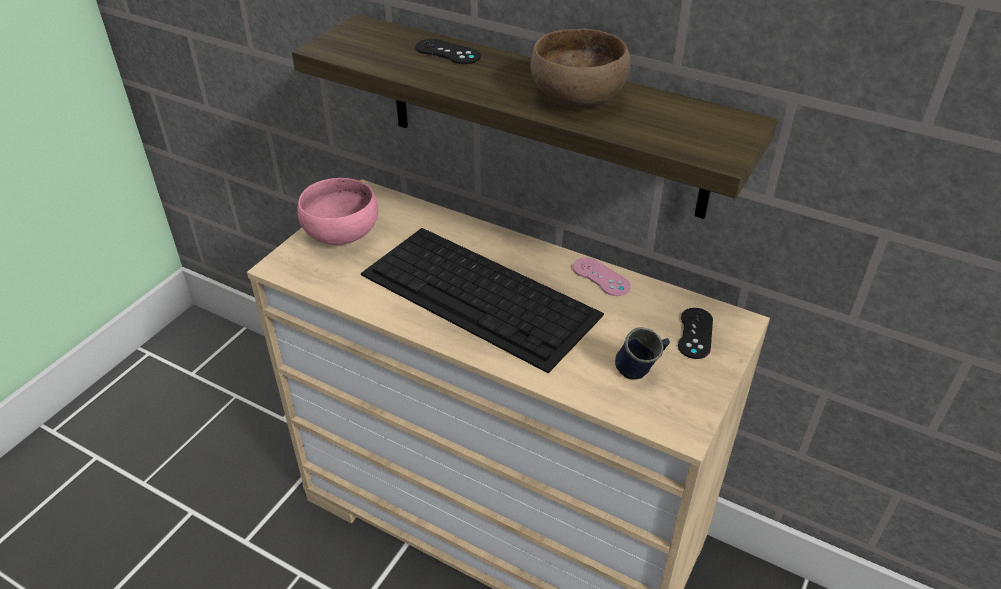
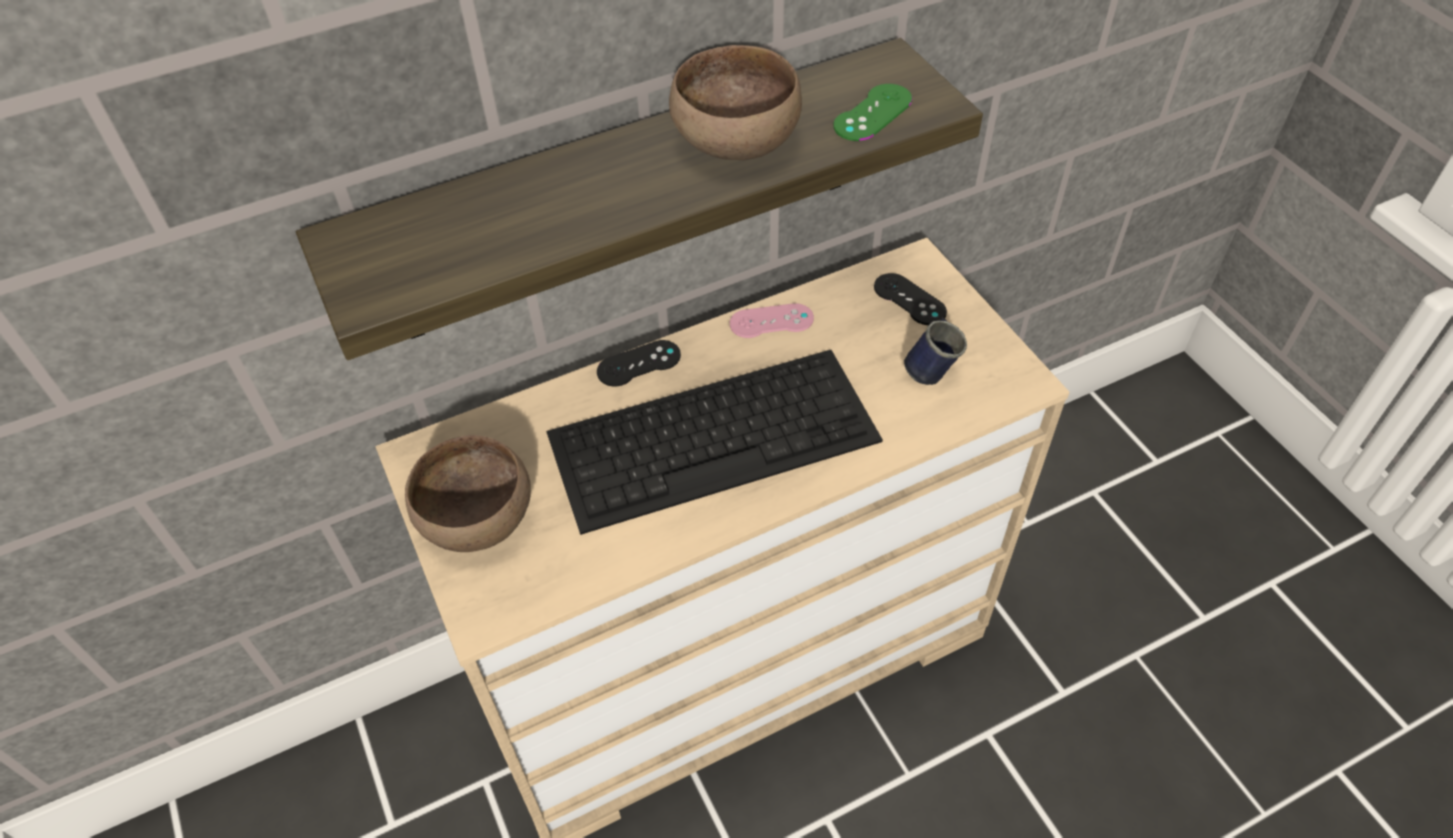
camera: 55 degrees left, 10 degrees up
pink bowl [297,178,378,245] -> brown bowl [405,435,531,552]
black game controller [416,39,481,64] -> black game controller moved to [597,340,681,386]
none -> green game controller [833,84,912,141]

